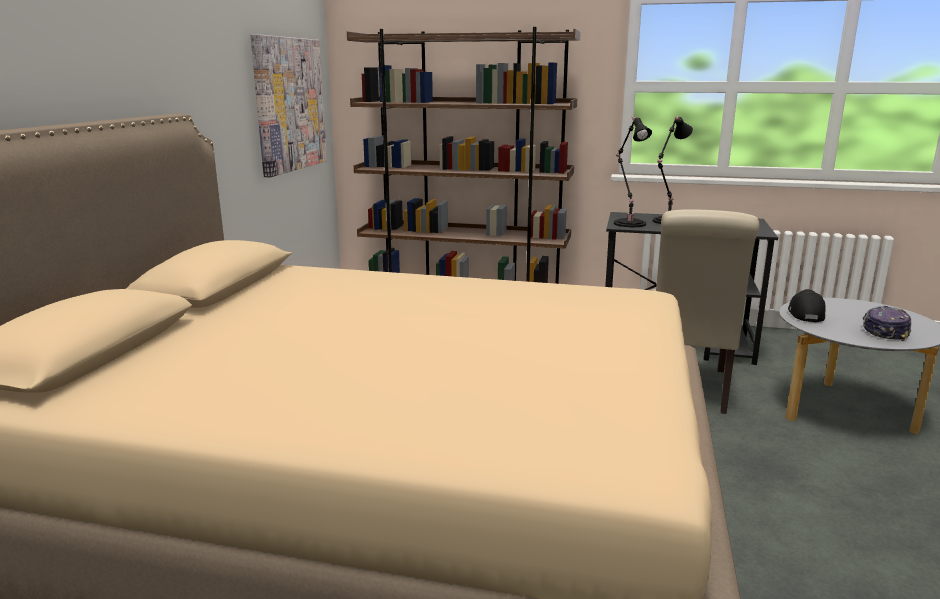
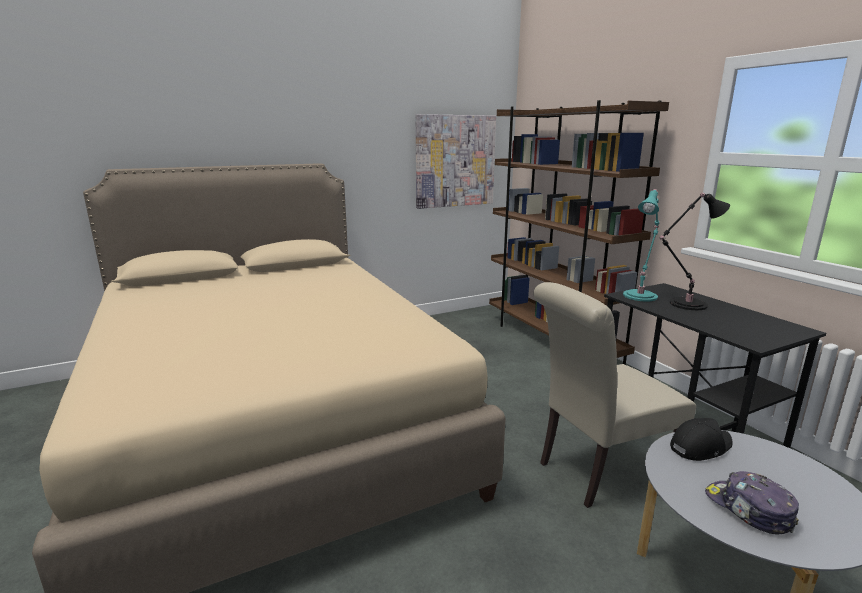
camera: 50 degrees right, 0 degrees up
black table lamp [614,116,652,227] -> turquoise table lamp [623,189,659,301]
cap [863,306,911,341] -> cap turned 105 degrees counterclockwise [705,471,799,534]

